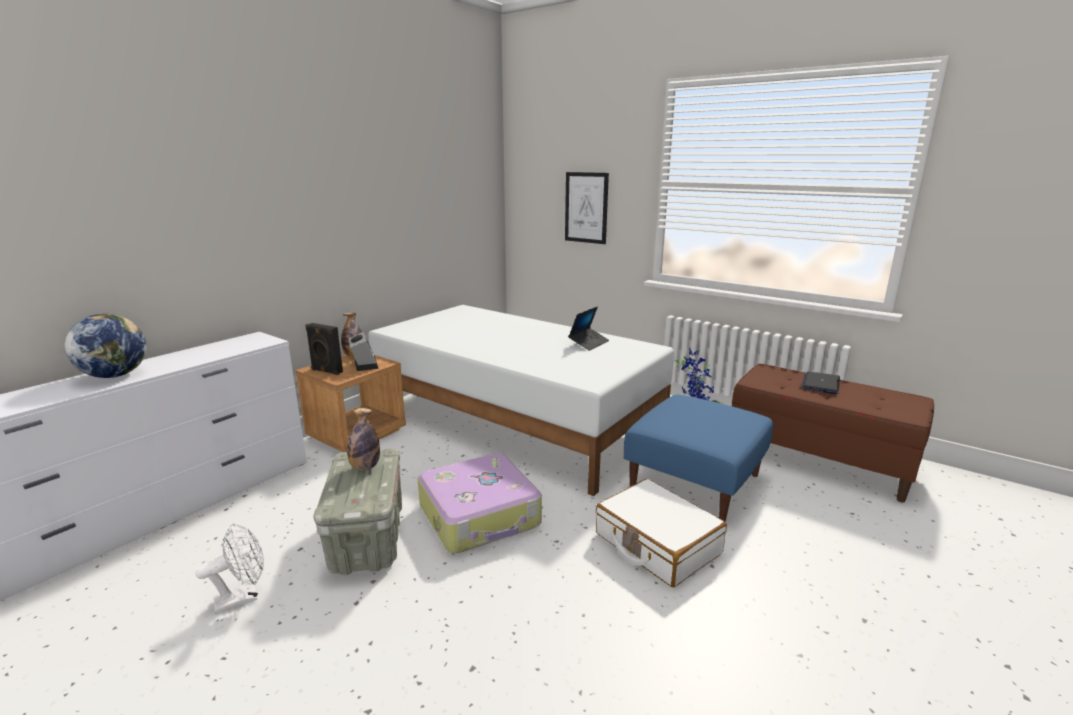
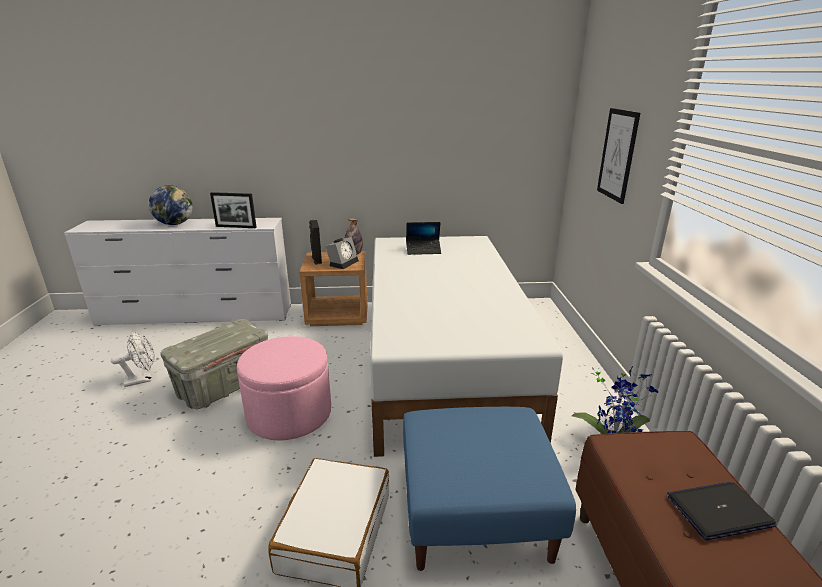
camera: 50 degrees right, 5 degrees up
white fan [195,523,264,614] -> white fan turned 45 degrees counterclockwise [111,332,155,387]
bottle [347,408,380,470] -> none
suitcase [417,453,542,553] -> pink ottoman [237,336,331,440]
laptop [568,306,609,351] -> laptop moved to [406,222,441,255]
none -> picture frame [210,192,257,228]

